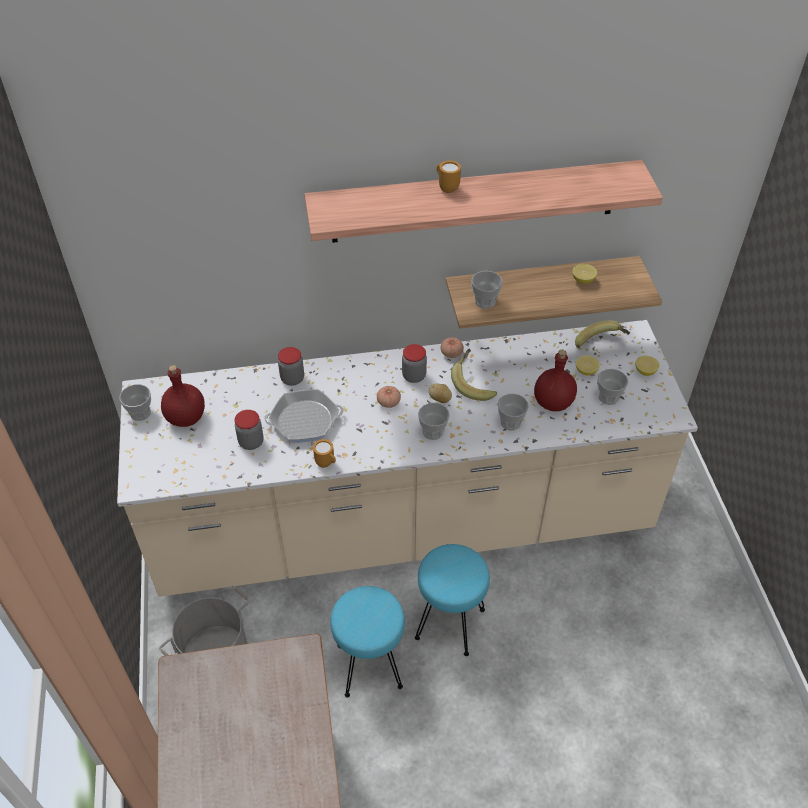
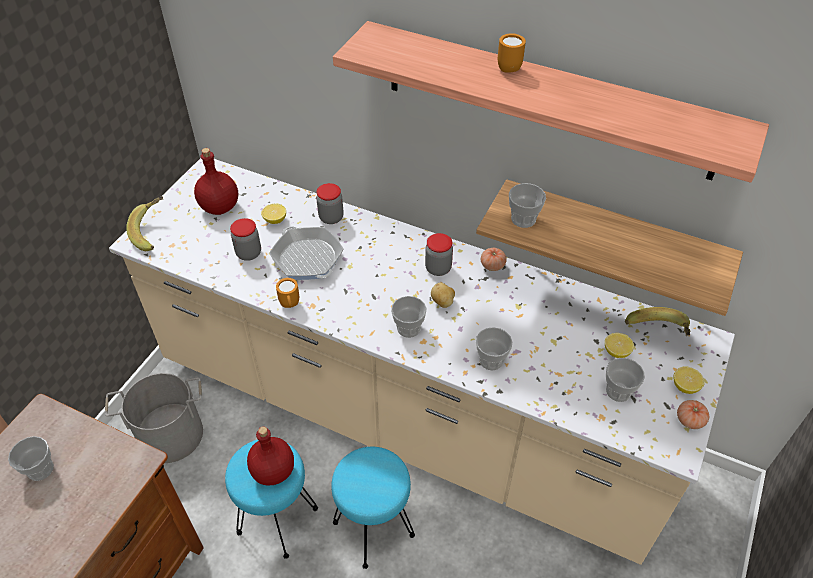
camera: 35 degrees right, 0 degrees up
cup [119,384,151,421] -> cup moved to [8,436,54,481]
frying pan [265,389,343,443] -> frying pan turned 150 degrees counterclockwise [269,226,344,280]
tomato [377,386,401,408] -> tomato moved to [677,400,709,429]
banana [451,349,497,401] -> banana moved to [126,196,164,251]
red bottle [534,350,577,412] -> red bottle moved to [247,426,294,486]
lemon [572,264,597,284] -> lemon moved to [261,203,286,224]

